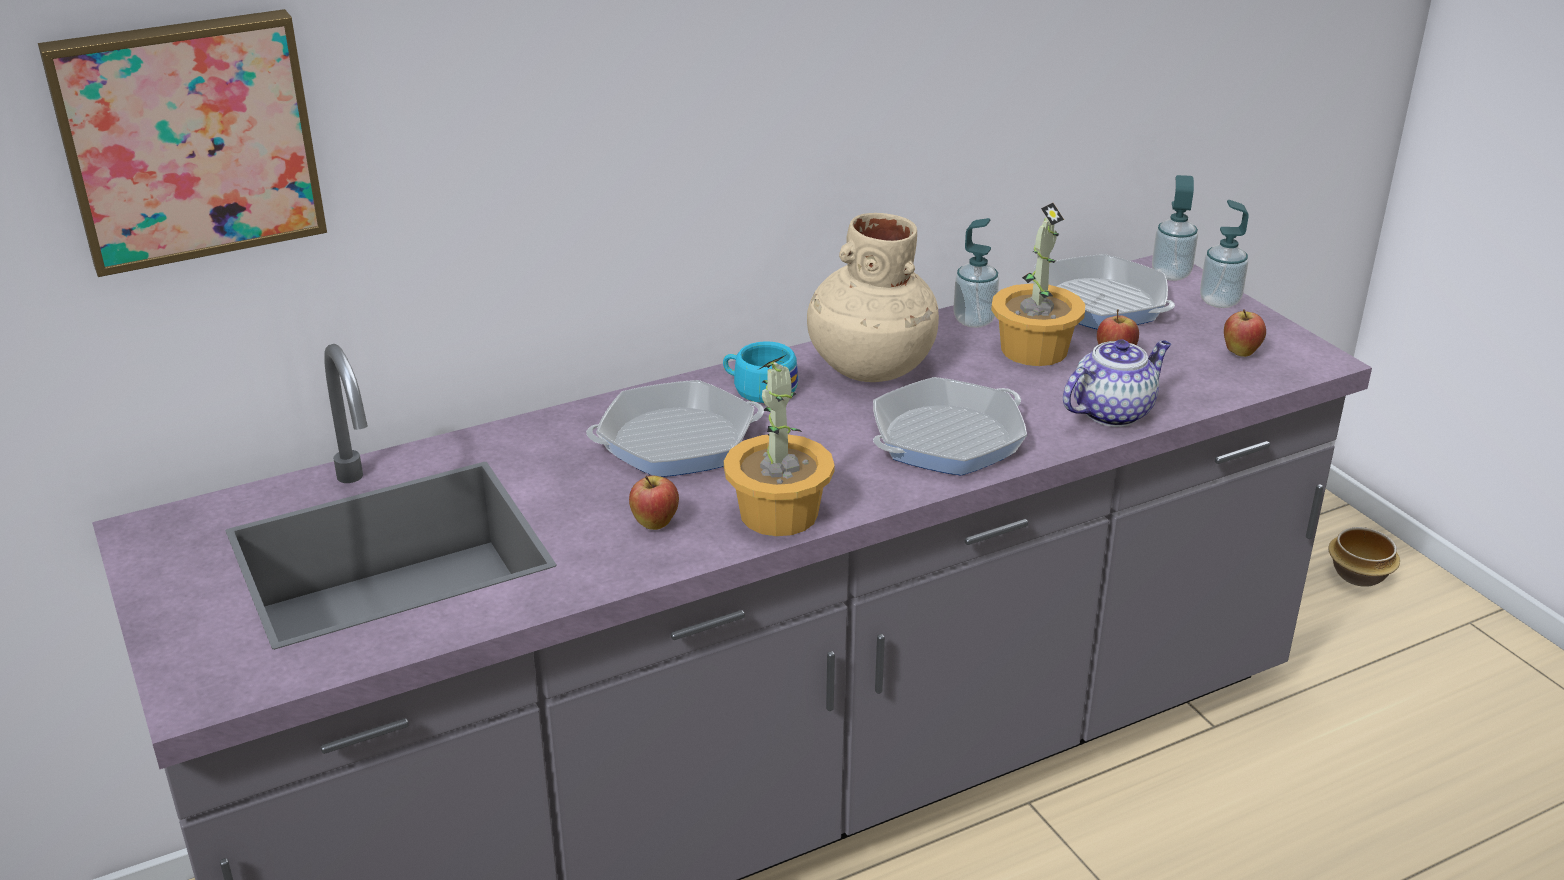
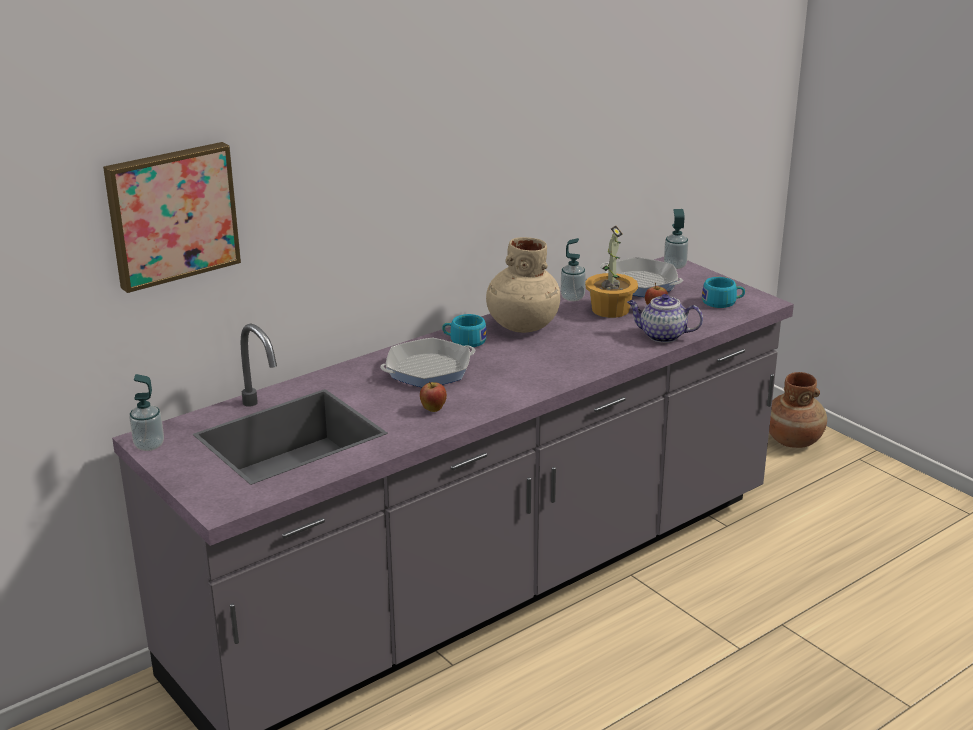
camera: 10 degrees left, 5 degrees down
potted plant [724,355,835,536] -> none
frying pan [873,377,1027,476] -> none
teapot [1063,339,1171,427] -> teapot turned 120 degrees counterclockwise [627,294,703,343]
soap dispenser [1200,200,1249,308] -> soap dispenser moved to [129,374,164,451]
apple [1224,310,1266,357] -> turquoise cup [702,277,745,308]
bowl [1328,527,1400,587] -> brown vase [769,372,827,448]

